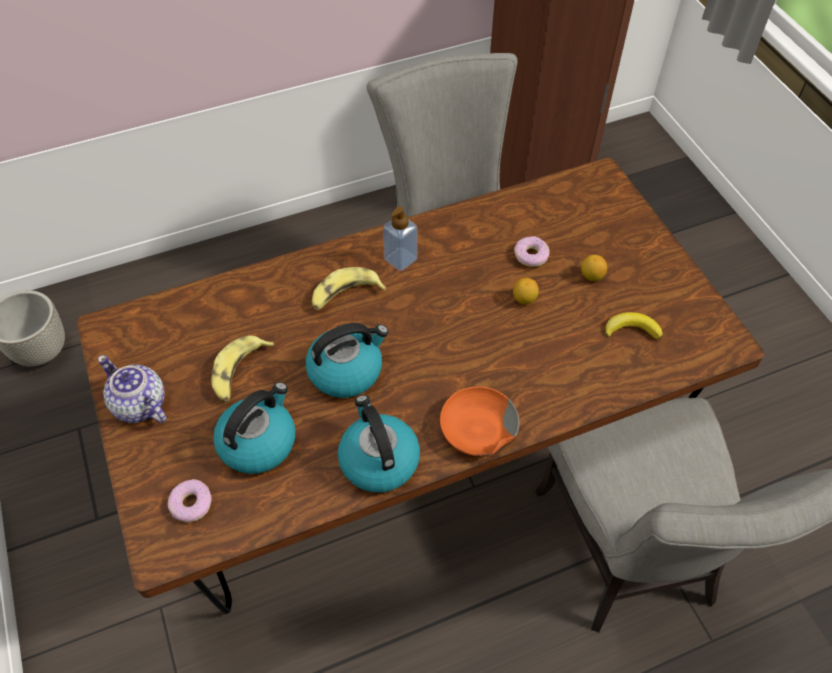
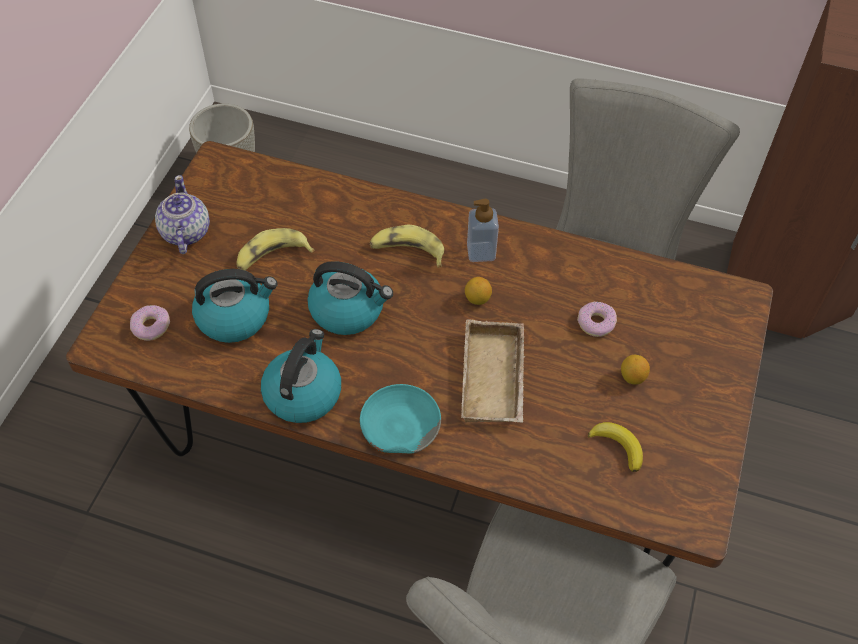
camera: 40 degrees right, 0 degrees up
orange bowl [440,386,519,457] -> turquoise bowl [360,384,441,454]
lemon [513,278,539,305] -> lemon moved to [465,277,492,305]
none -> beige tray [461,319,525,423]

